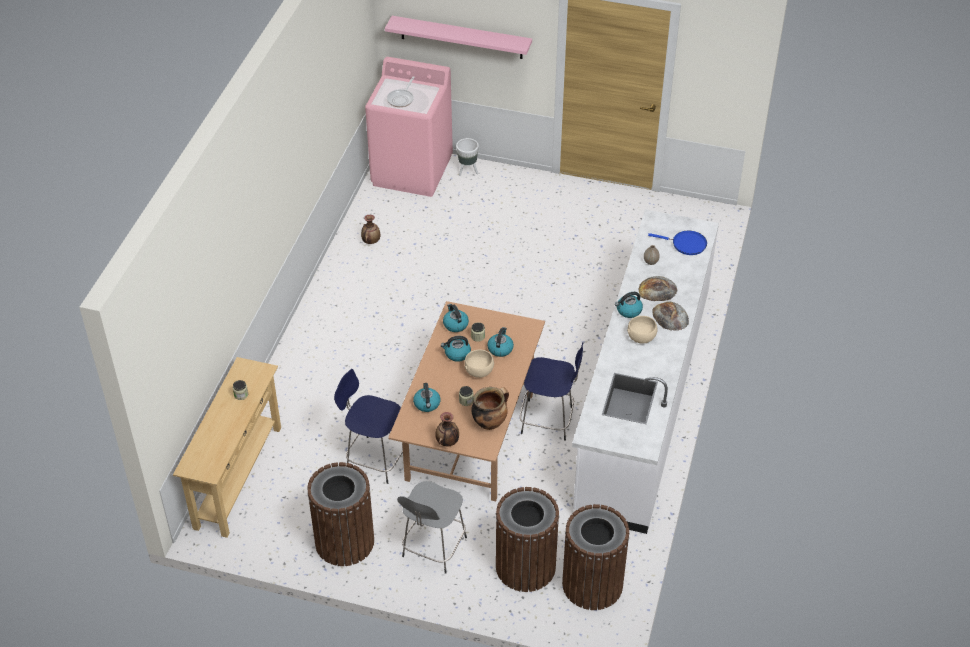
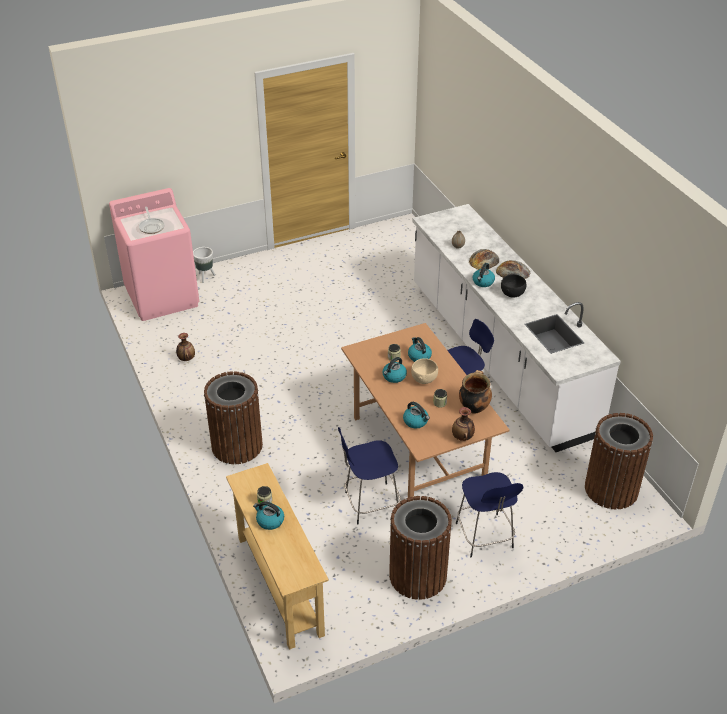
camera: 40 degrees left, 5 degrees down
pink shelf [385,16,532,59] -> none
grey stool [397,481,467,574] -> blue stool [456,472,523,558]
kettle [443,304,469,332] -> kettle moved to [253,501,284,530]
brown trash can [496,487,560,592] -> brown trash can moved to [204,371,263,464]
beige bowl [627,316,657,344] -> black bowl [501,274,527,298]
blue frying pan [648,231,707,255] -> none

